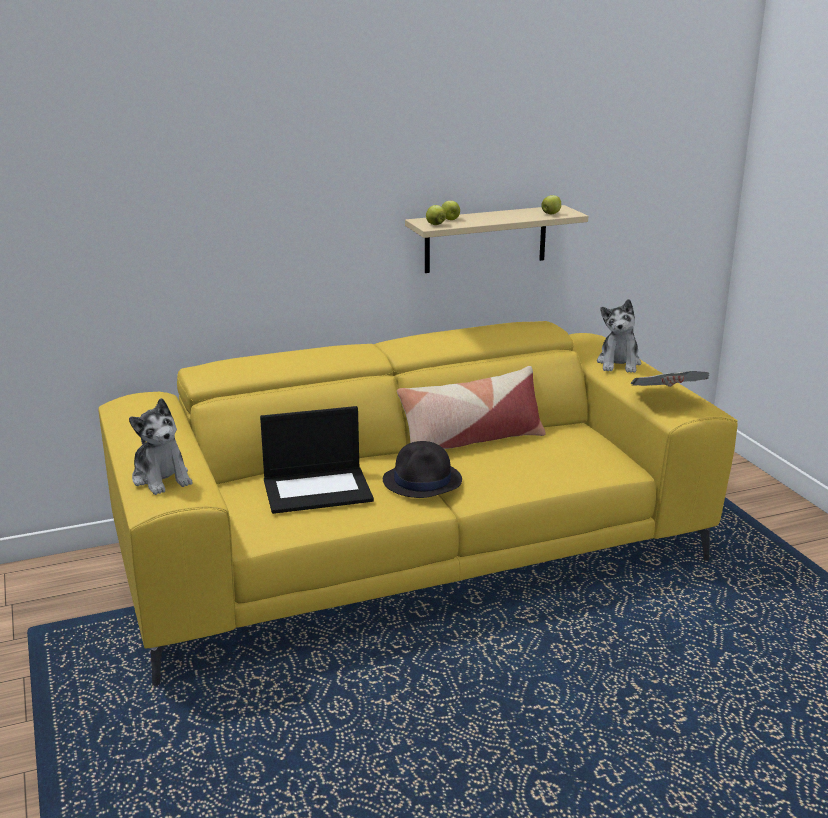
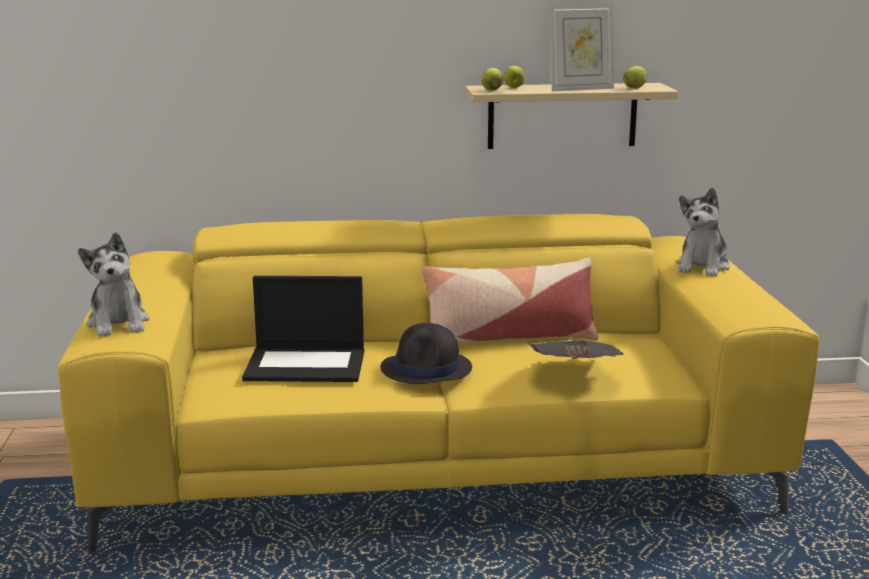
camera: 15 degrees right, 5 degrees down
newspaper [631,371,709,387] -> newspaper moved to [528,340,624,359]
none -> picture frame [550,3,614,91]

